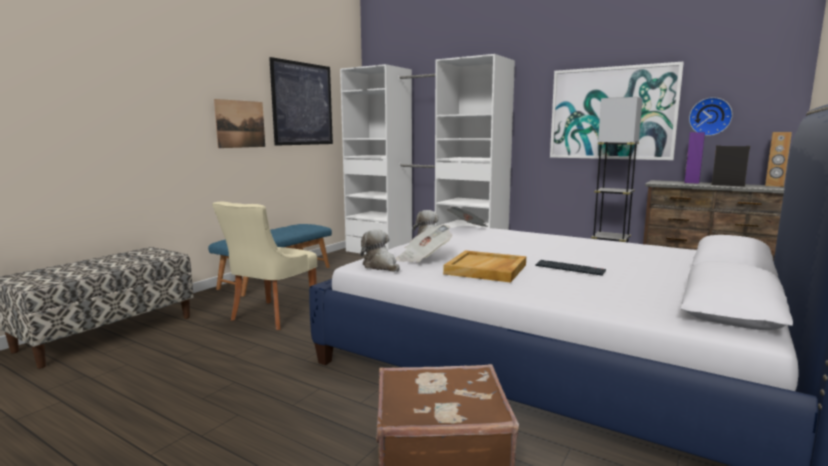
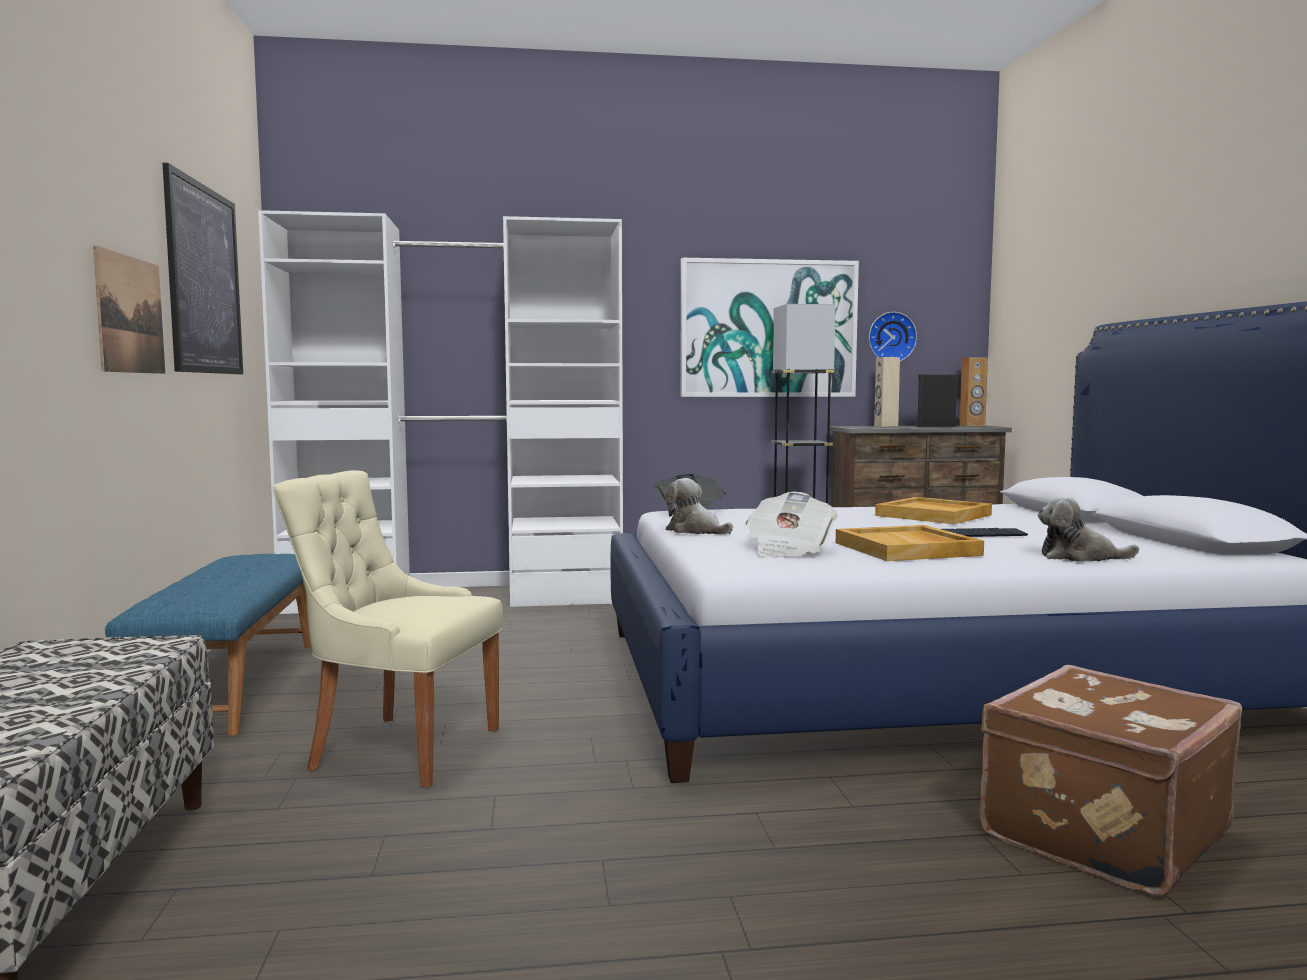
camera: 40 degrees left, 5 degrees down
beige chair [212,201,317,330] -> beige chair turned 120 degrees clockwise [273,470,503,788]
plush toy [360,229,400,272] -> plush toy moved to [1038,496,1139,562]
purple speaker [685,132,705,184] -> beige speaker [874,357,900,427]
none -> beige tray [875,497,992,524]

